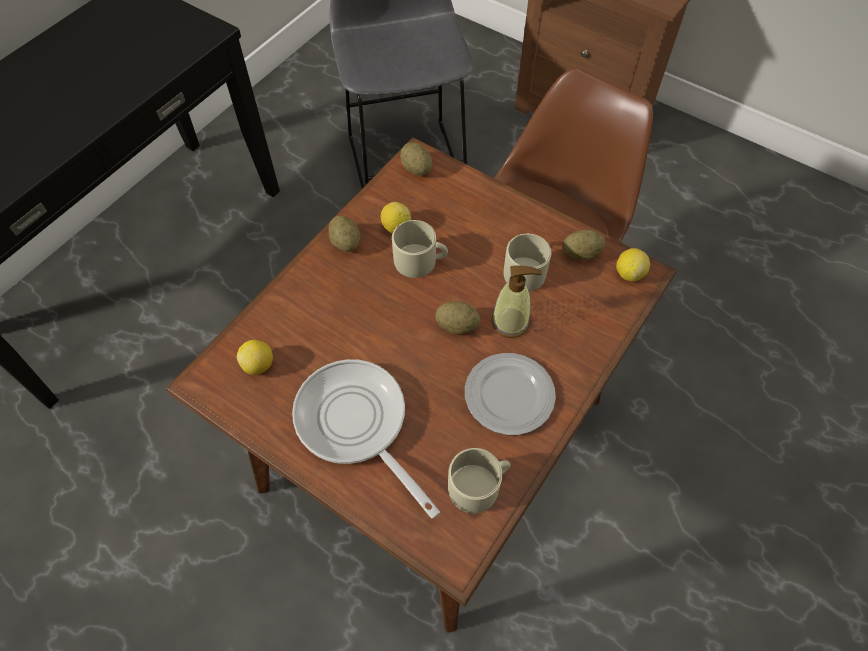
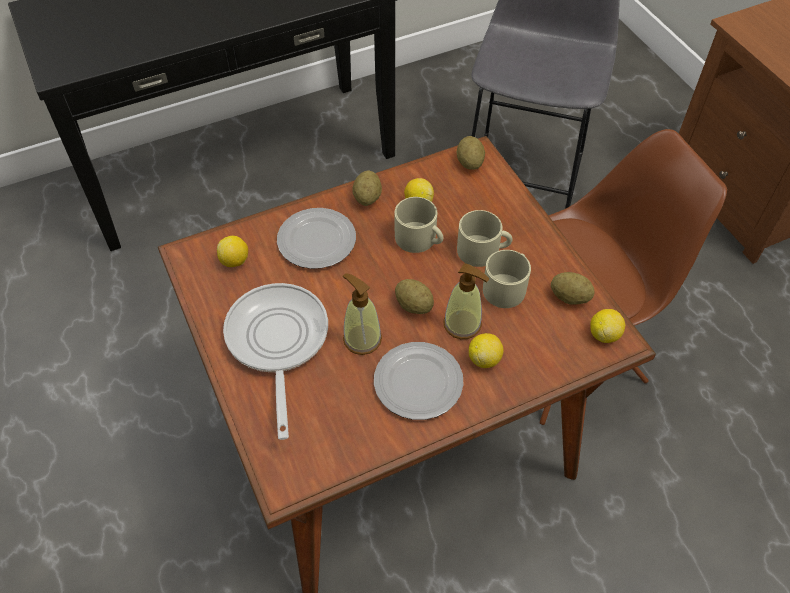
camera: 30 degrees right, 5 degrees down
beige mug [448,448,510,514] -> beige mug moved to [457,210,513,267]
none -> plate [277,208,356,269]
none -> soap dispenser [343,273,382,355]
none -> lemon [469,333,504,368]

